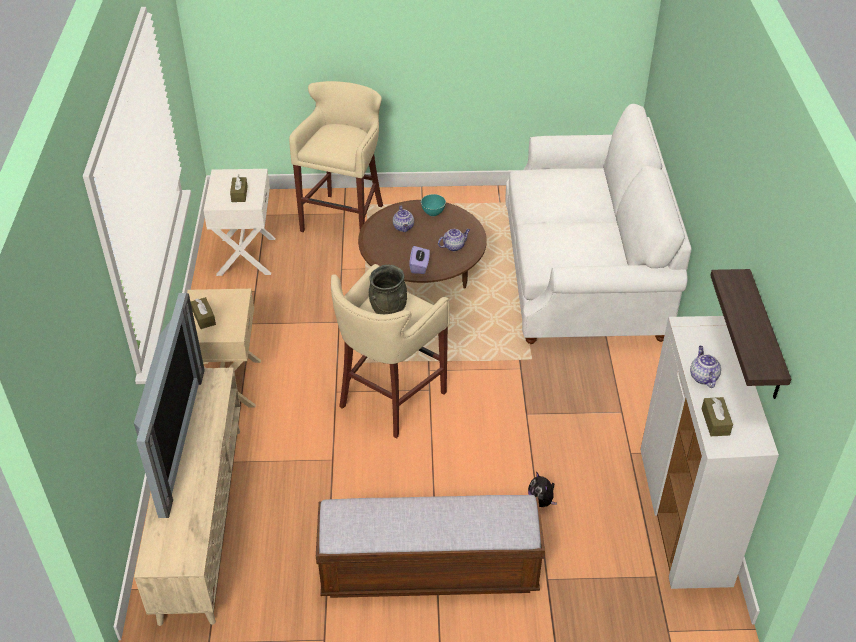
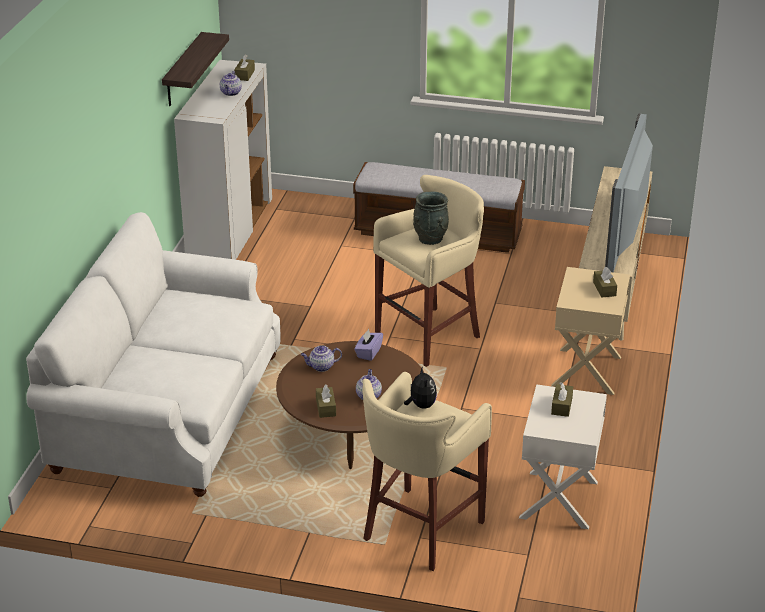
camera: 165 degrees left, 10 degrees down
turquoise bowl [421,194,446,216] -> brown tissue box [316,384,336,418]
plush toy [528,471,557,507] -> plush toy moved to [404,366,437,409]

